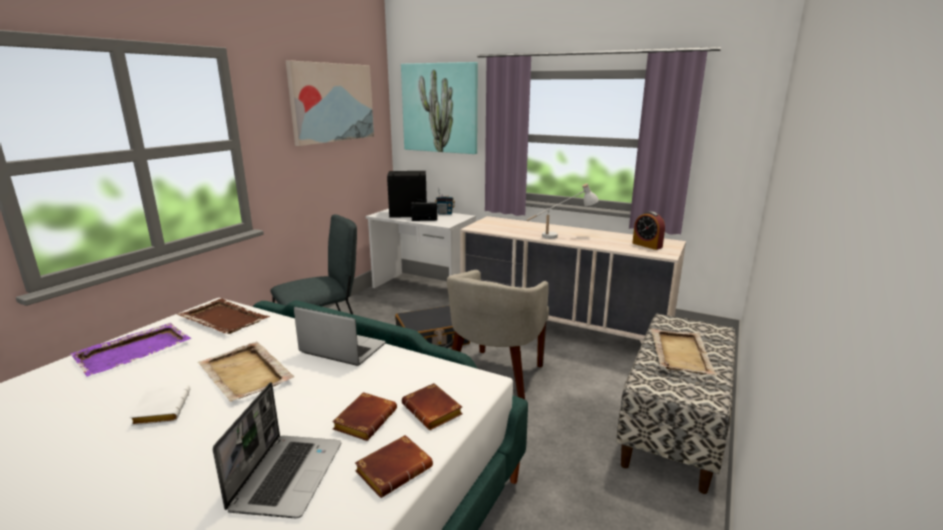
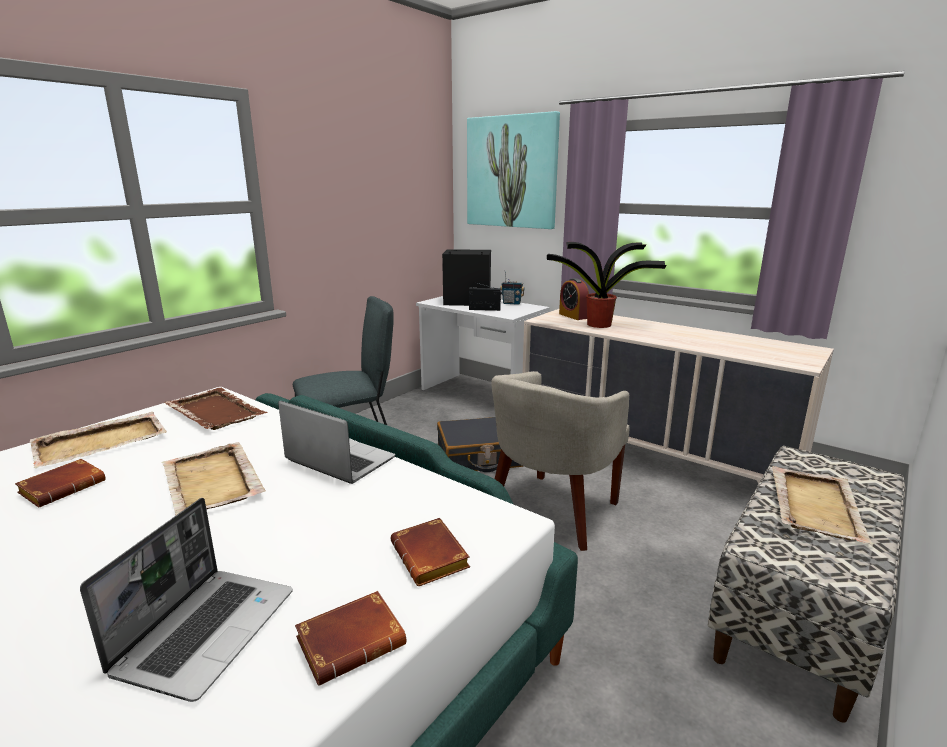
camera: 10 degrees right, 0 degrees up
purple tray [71,323,191,376] -> beige tray [30,412,167,468]
white book [130,384,190,426] -> none
picture [286,60,374,146] -> none
brown book [332,392,397,441] -> brown book moved to [15,459,106,507]
white table lamp [526,183,599,239] -> none
alarm clock [632,211,665,250] -> alarm clock moved to [559,278,589,320]
none -> potted plant [547,242,666,328]

